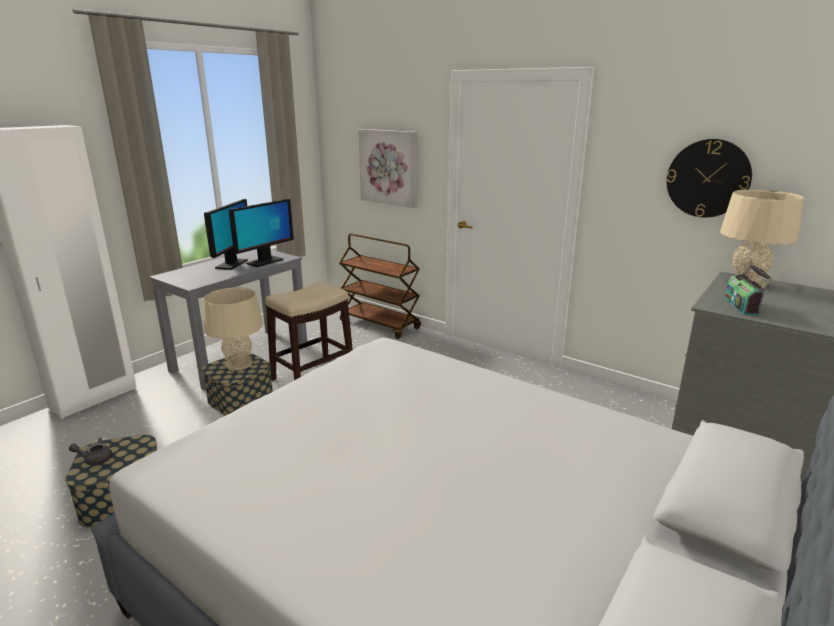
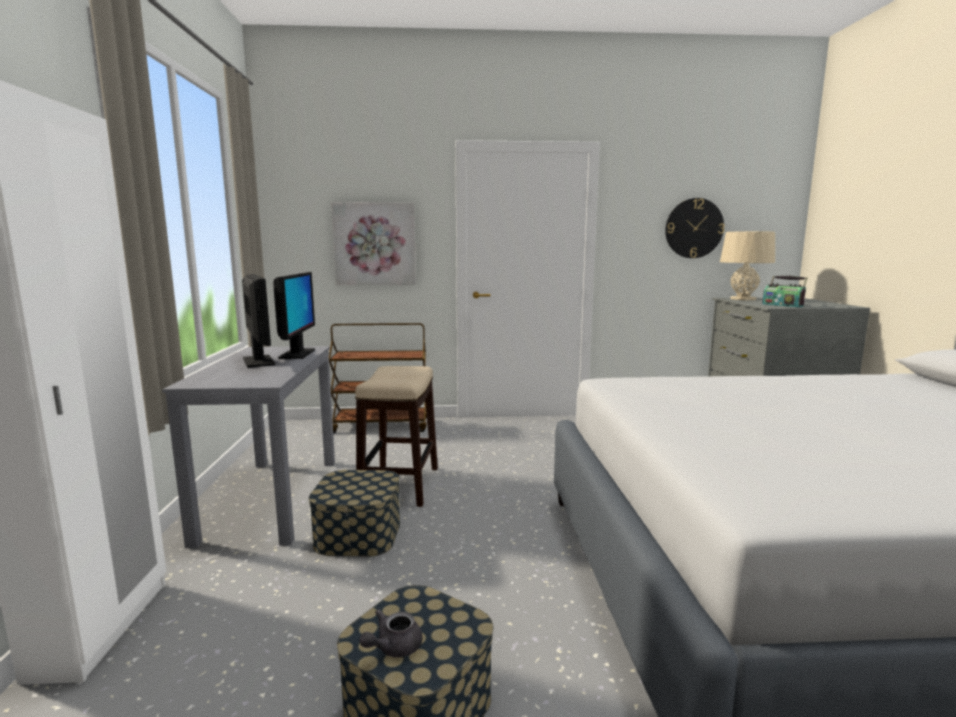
camera: 40 degrees left, 10 degrees down
beige table lamp [203,288,263,371] -> none

